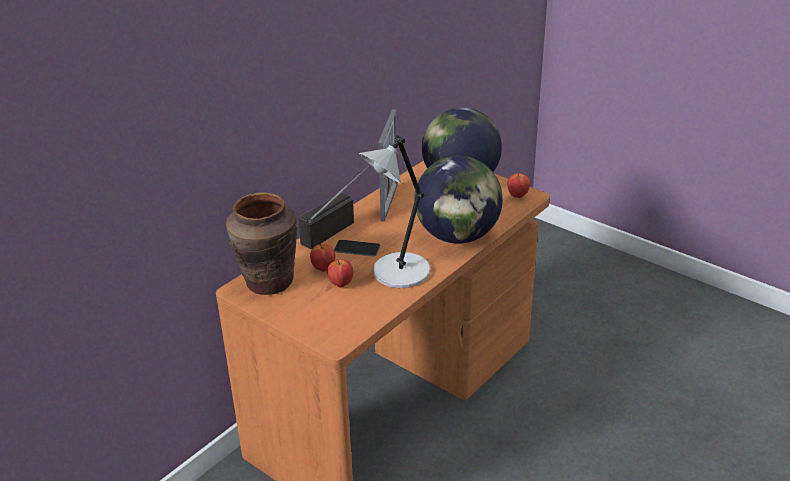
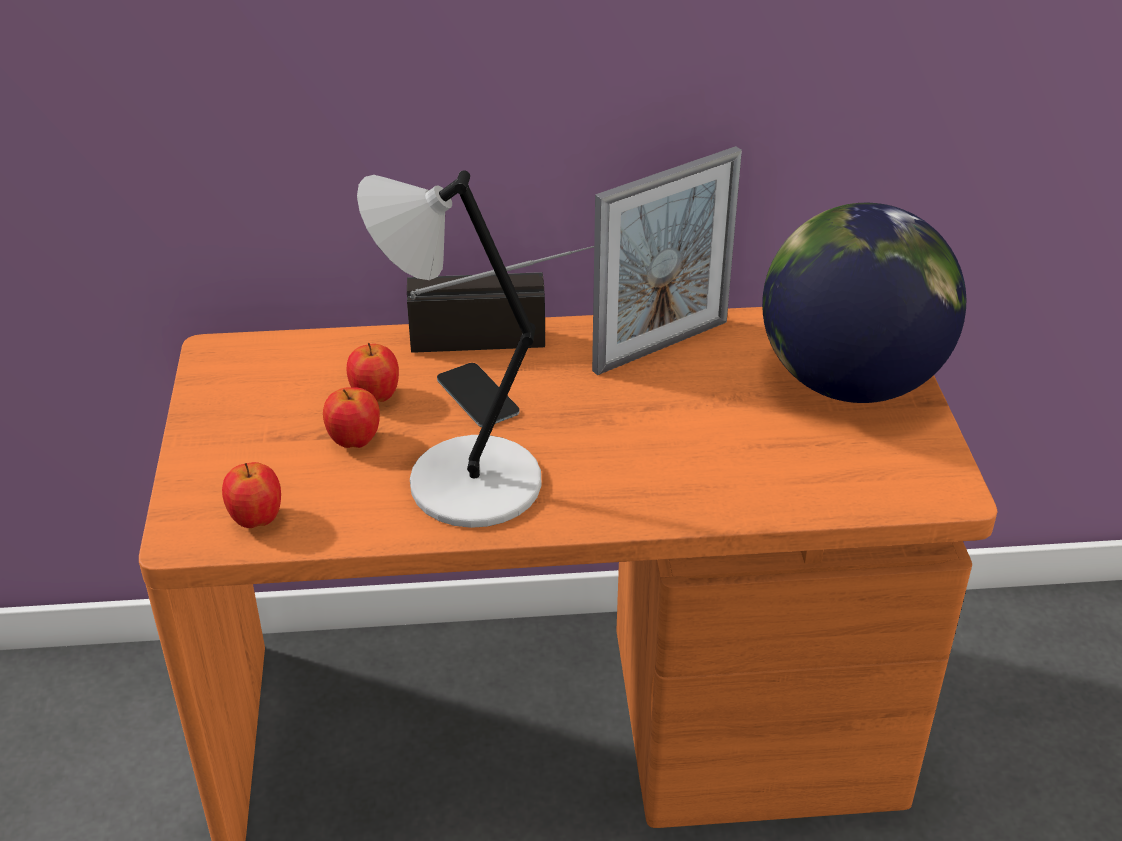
camera: 45 degrees right, 5 degrees up
brown vase [226,192,297,295] -> none
globe [415,156,503,244] -> none
apple [508,173,530,198] -> apple moved to [222,462,281,528]

